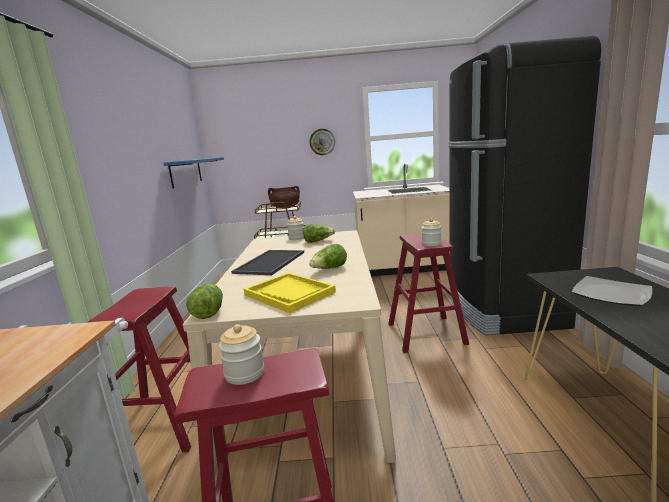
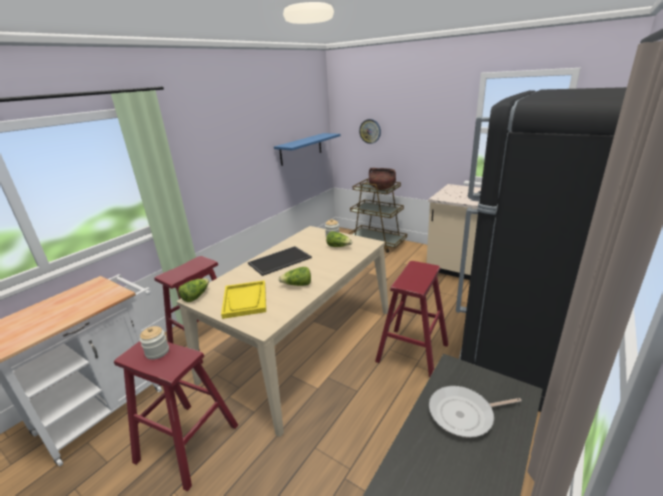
camera: 35 degrees right, 10 degrees up
wall clock [310,129,335,155] -> wall clock moved to [359,119,381,144]
jar [421,218,442,246] -> none
plate [572,276,652,306] -> frying pan [429,386,522,438]

